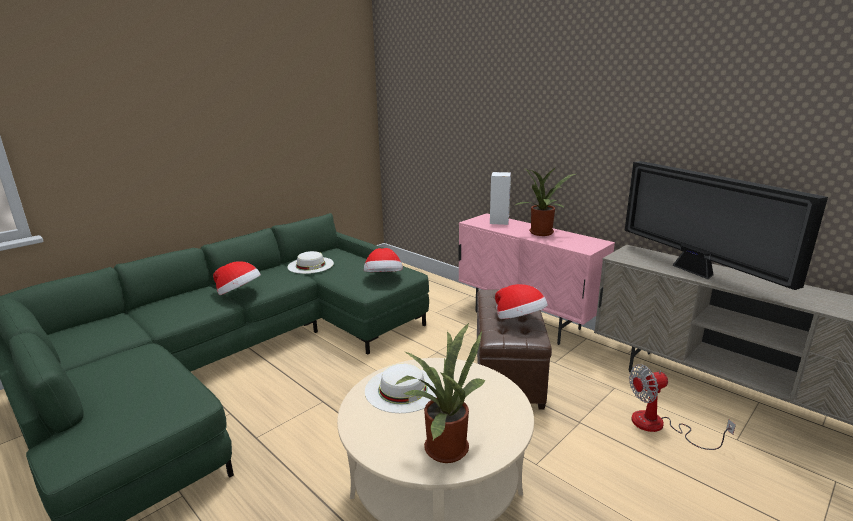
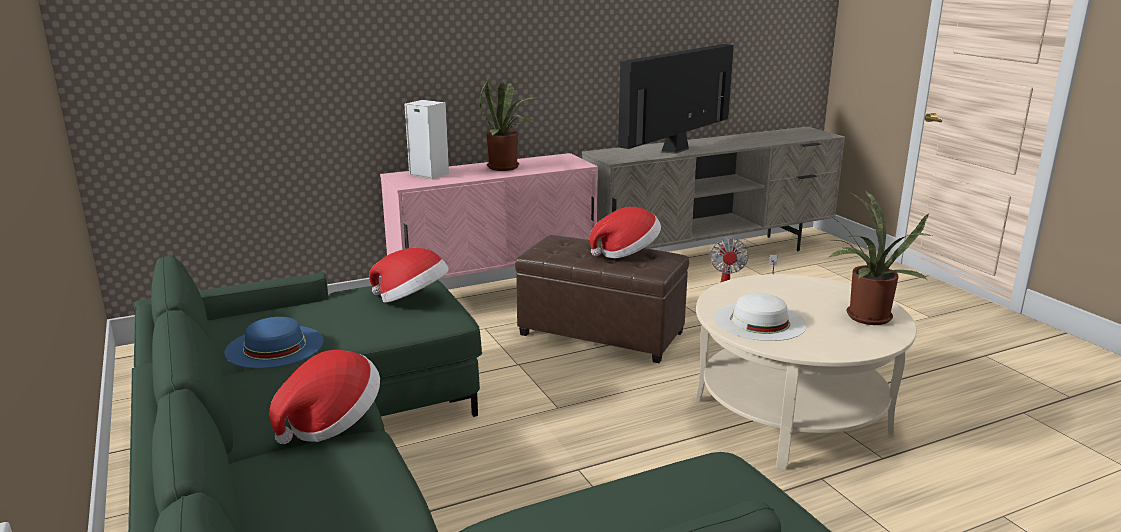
camera: 70 degrees left, 0 degrees up
white hat [287,251,334,274] -> blue hat [224,317,324,368]
television [625,161,828,290] -> television turned 135 degrees clockwise [618,44,734,154]

